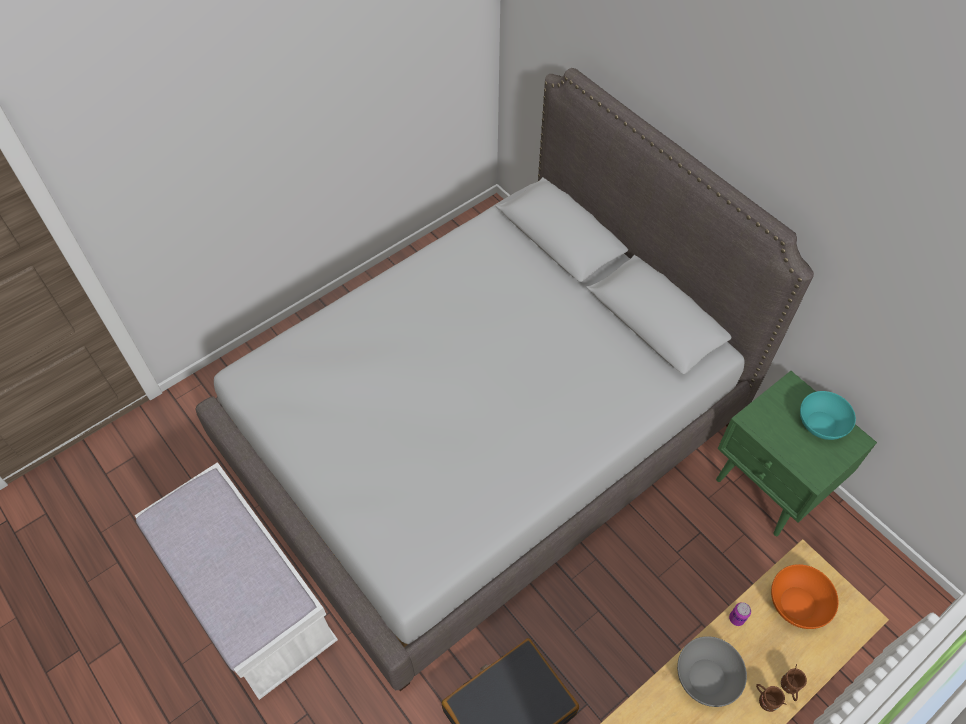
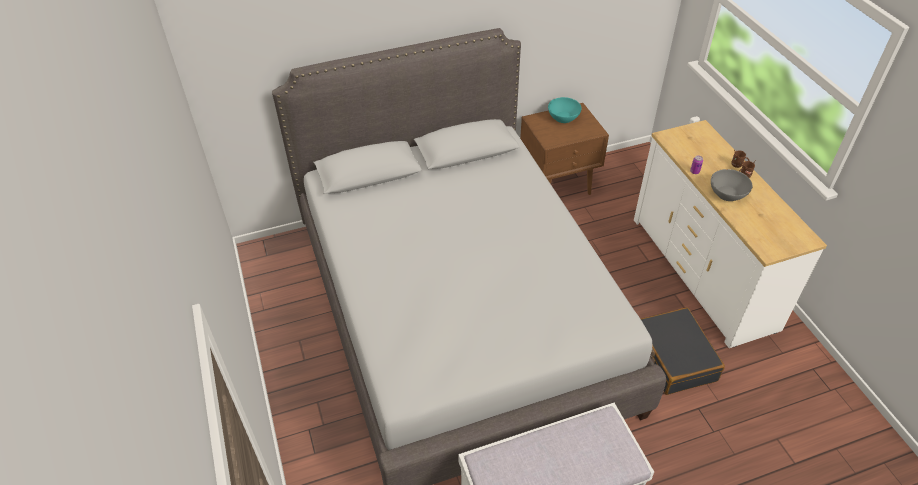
camera: 70 degrees left, 10 degrees down
green nightstand [716,371,877,536] -> brown nightstand [520,103,609,195]
orange bowl [771,564,838,629] -> none

